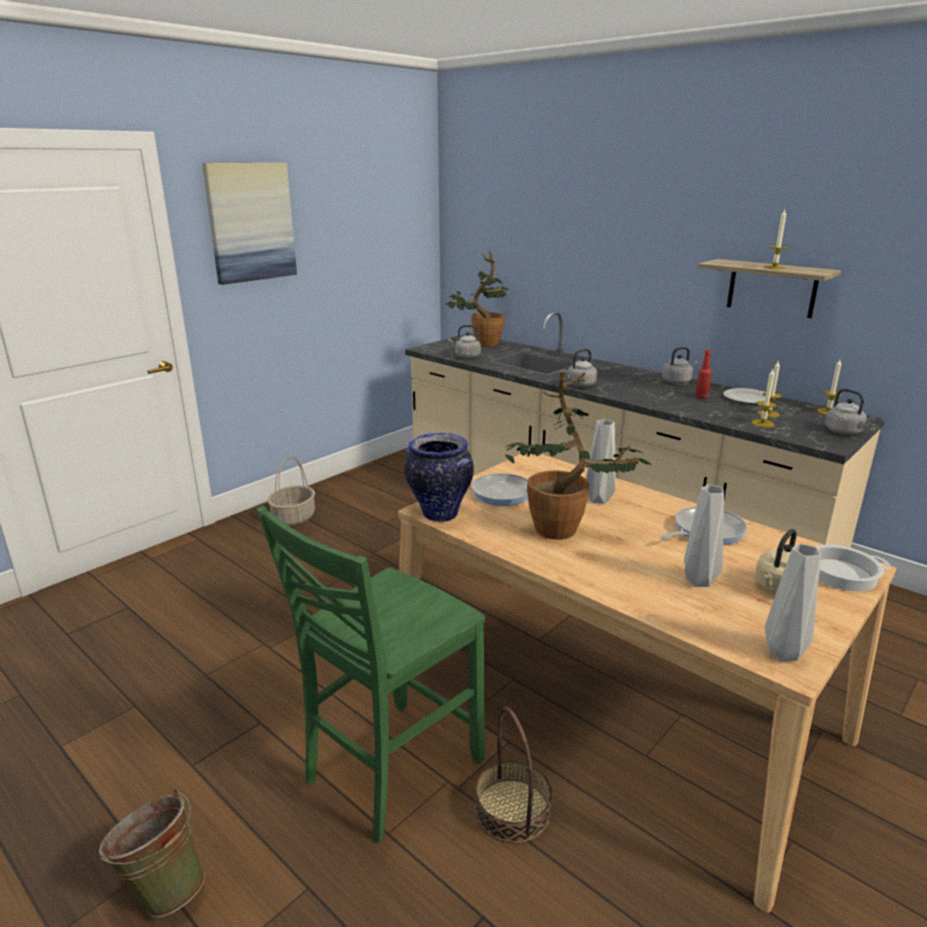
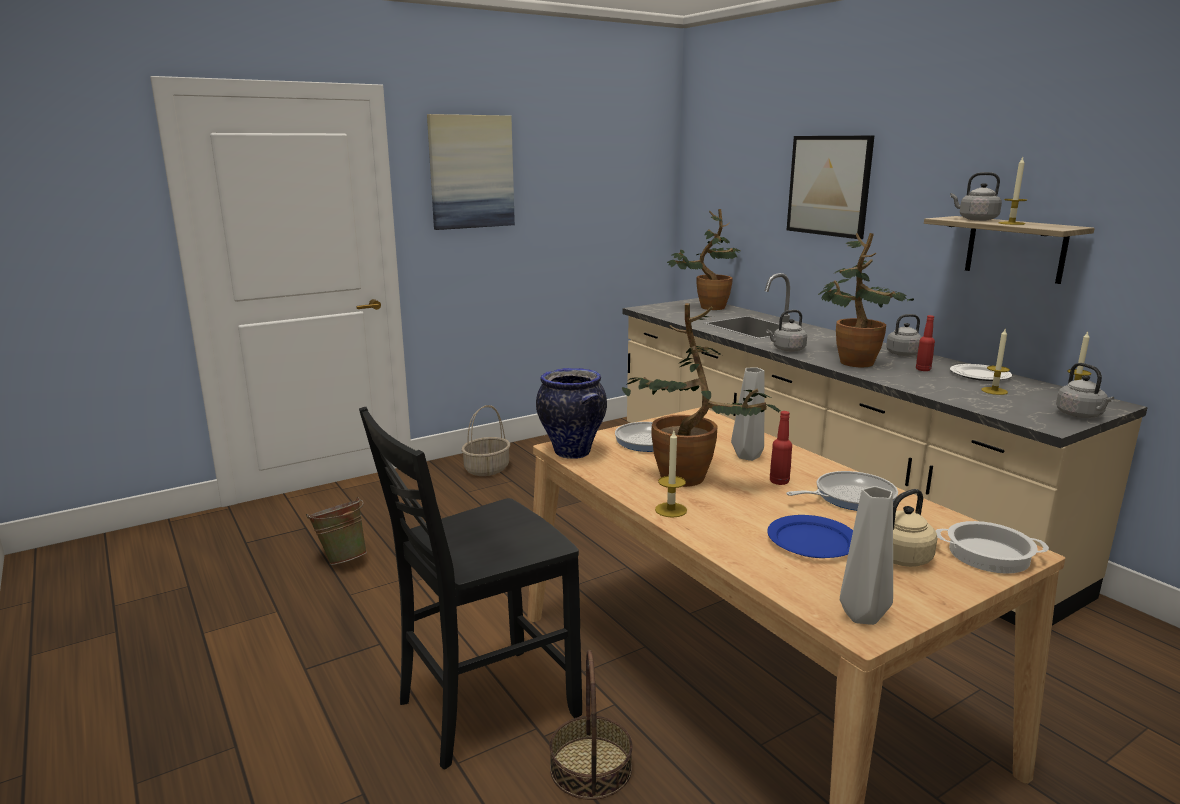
camera: 15 degrees right, 5 degrees down
green bucket [99,789,205,918] -> green bucket moved to [306,497,367,565]
green chair [256,506,485,843] -> black chair [359,407,582,770]
grey kettle [448,325,481,358] -> grey kettle moved to [950,172,1002,221]
grey vase [684,485,724,587] -> blue plate [767,515,853,558]
candle [752,369,776,427] -> candle moved to [655,431,687,518]
none -> red bottle [770,411,792,485]
none -> picture [787,136,874,239]
none -> potted plant [819,233,914,367]

